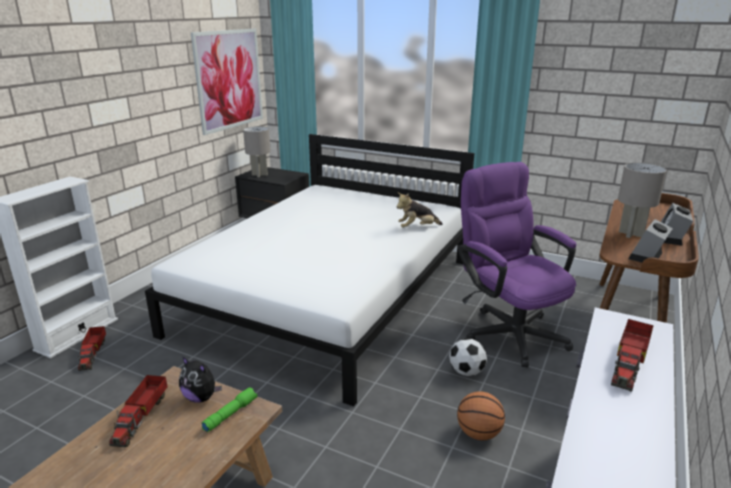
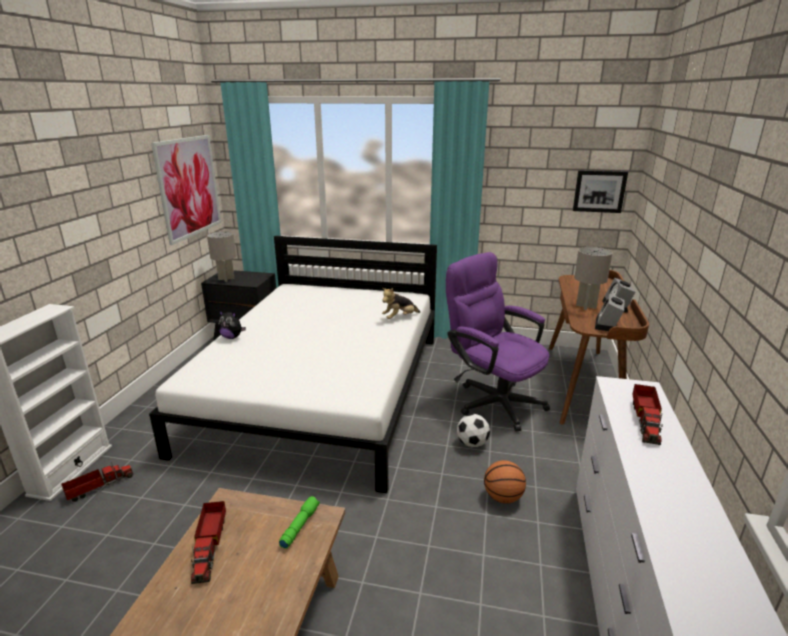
camera: 15 degrees left, 0 degrees up
toy truck [78,326,106,371] -> toy truck turned 105 degrees counterclockwise [61,462,134,502]
plush toy [179,356,222,403] -> plush toy moved to [218,310,246,339]
none -> picture [573,170,628,213]

